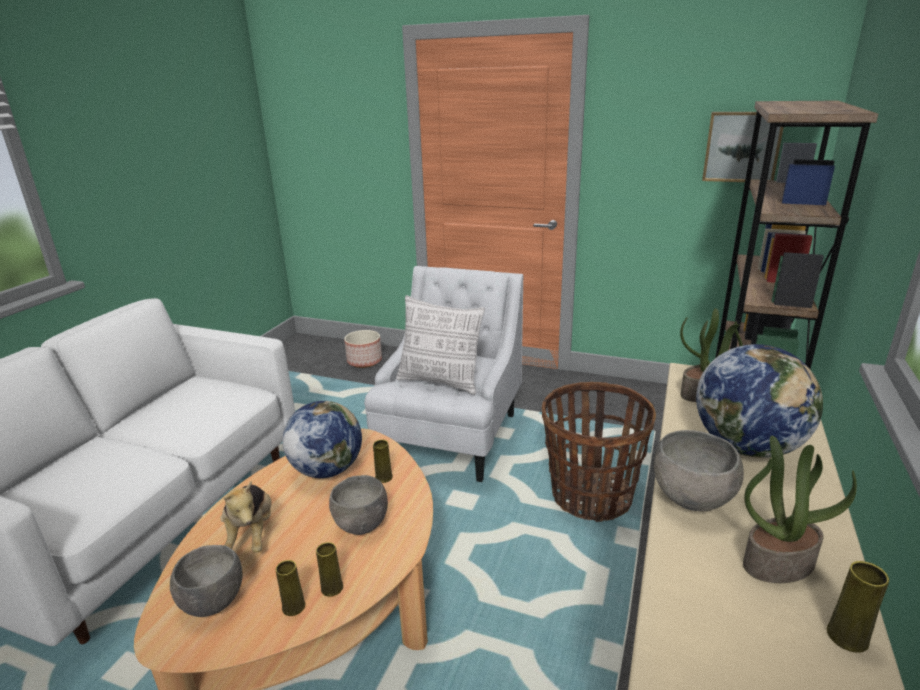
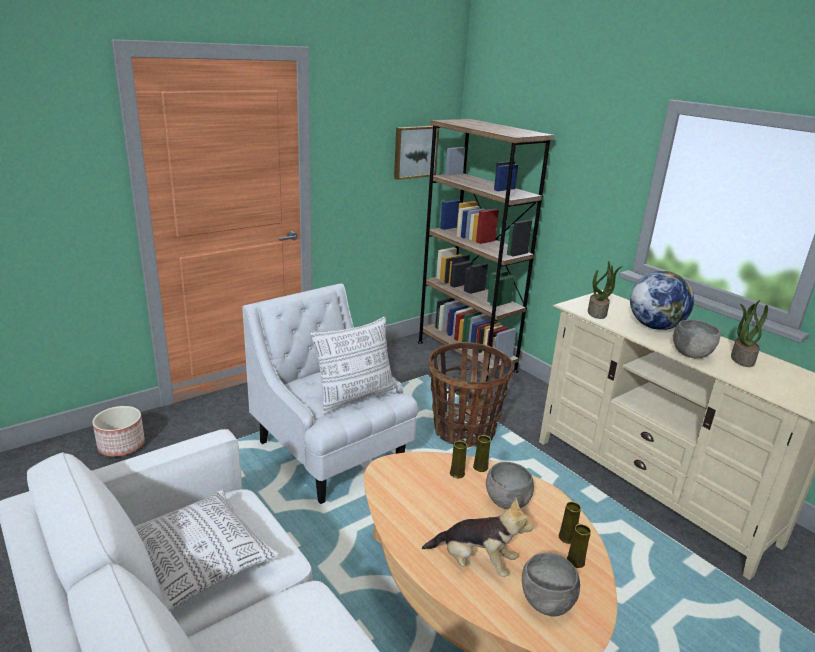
camera: 60 degrees left, 0 degrees up
globe [283,401,362,478] -> none
yellow vase [827,561,889,653] -> yellow vase moved to [473,435,491,472]
none -> pillow [135,489,280,611]

